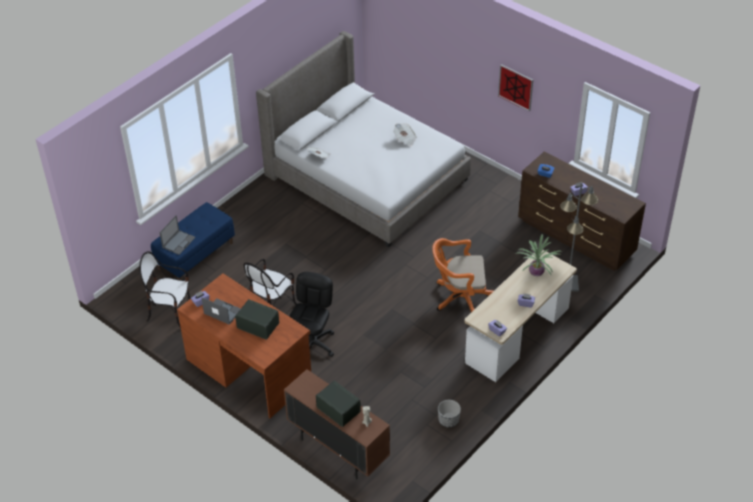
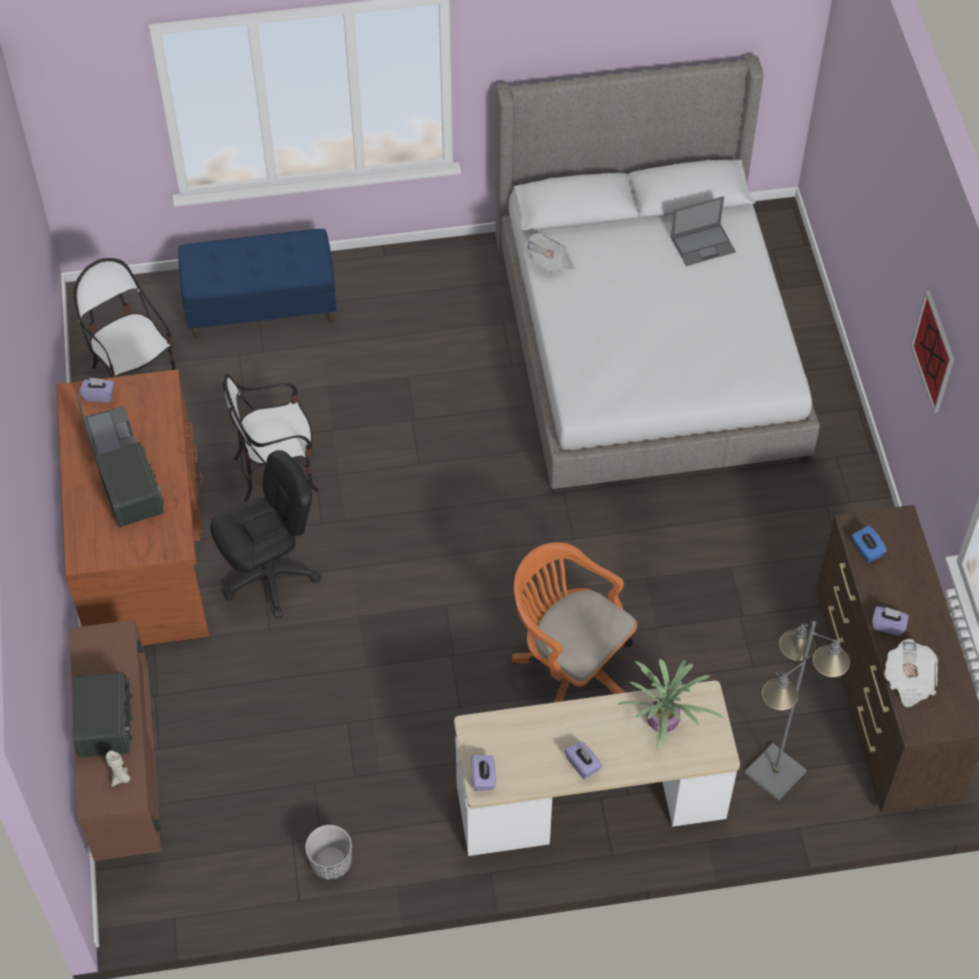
camera: 40 degrees right, 10 degrees up
laptop [159,215,196,255] -> laptop moved to [671,196,736,266]
newspaper [393,123,417,146] -> newspaper moved to [884,639,938,707]

